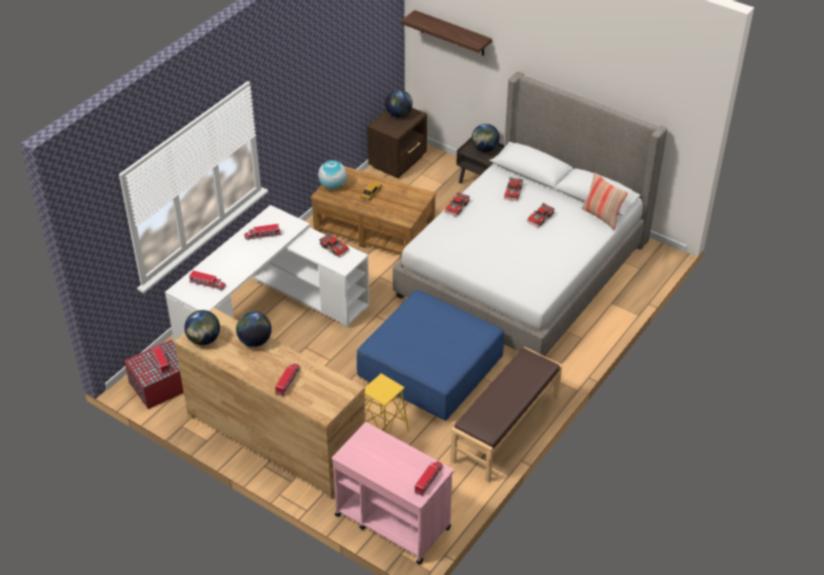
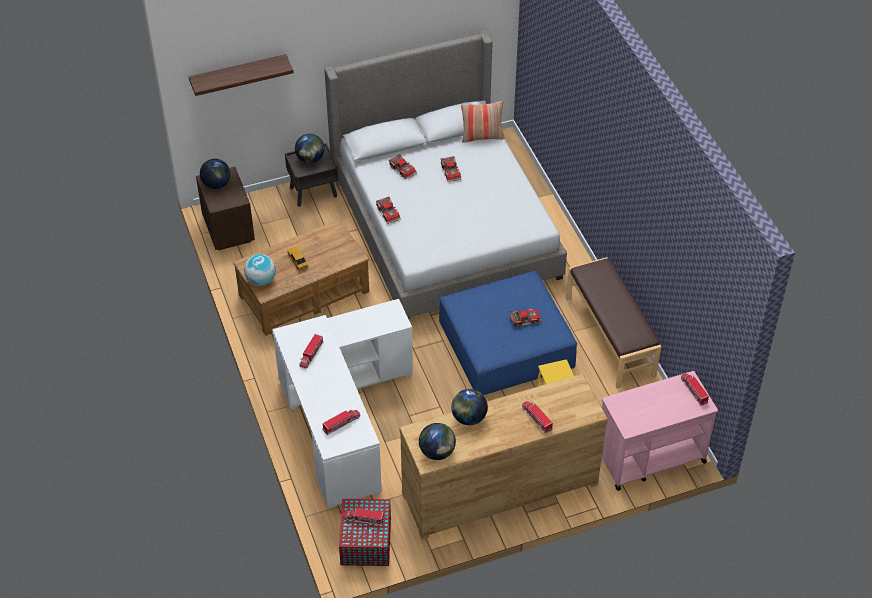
camera: 55 degrees left, 5 degrees up
toy car [319,233,350,258] -> toy car moved to [509,309,541,327]

